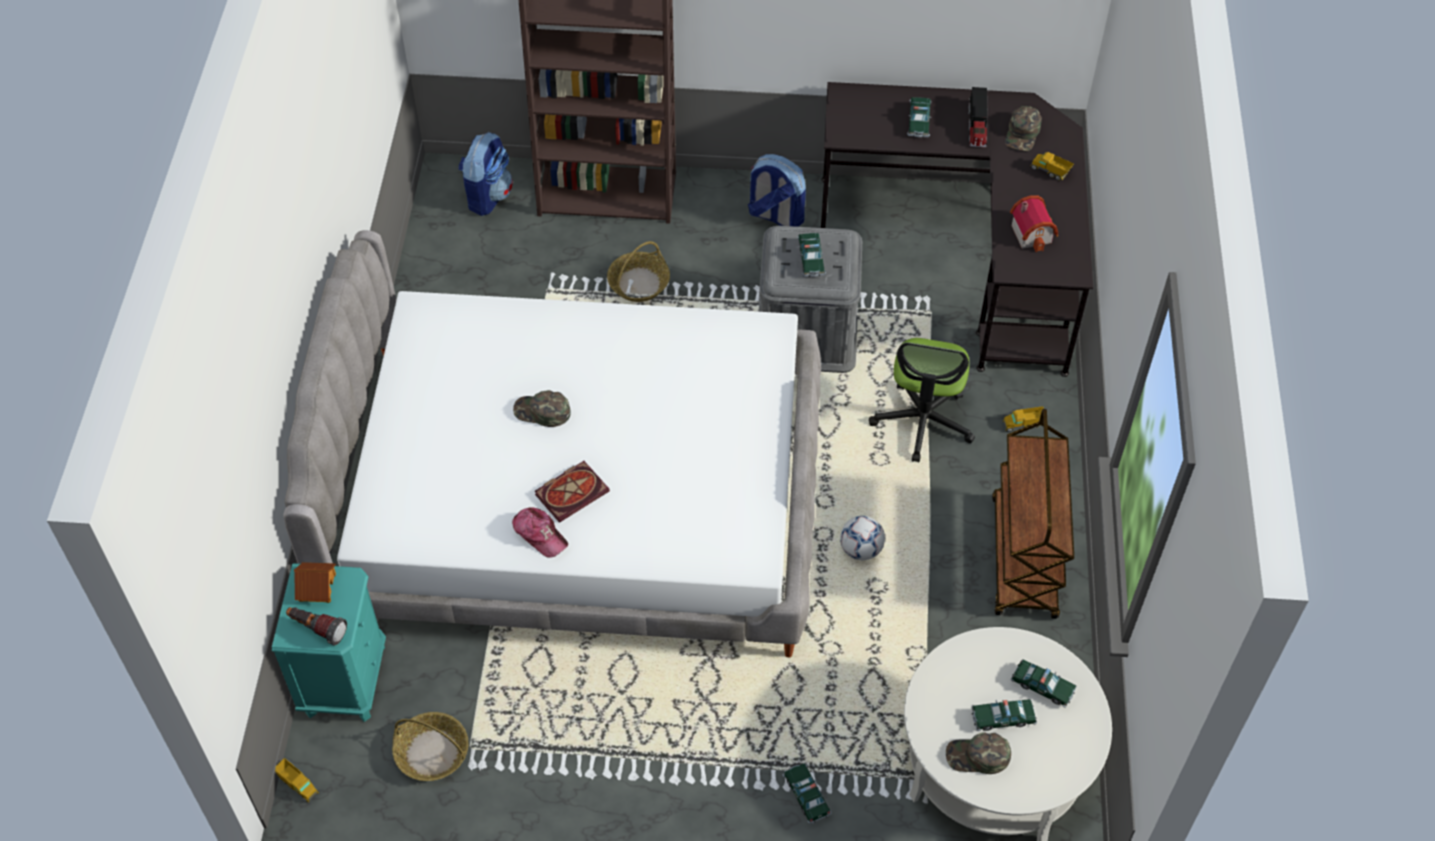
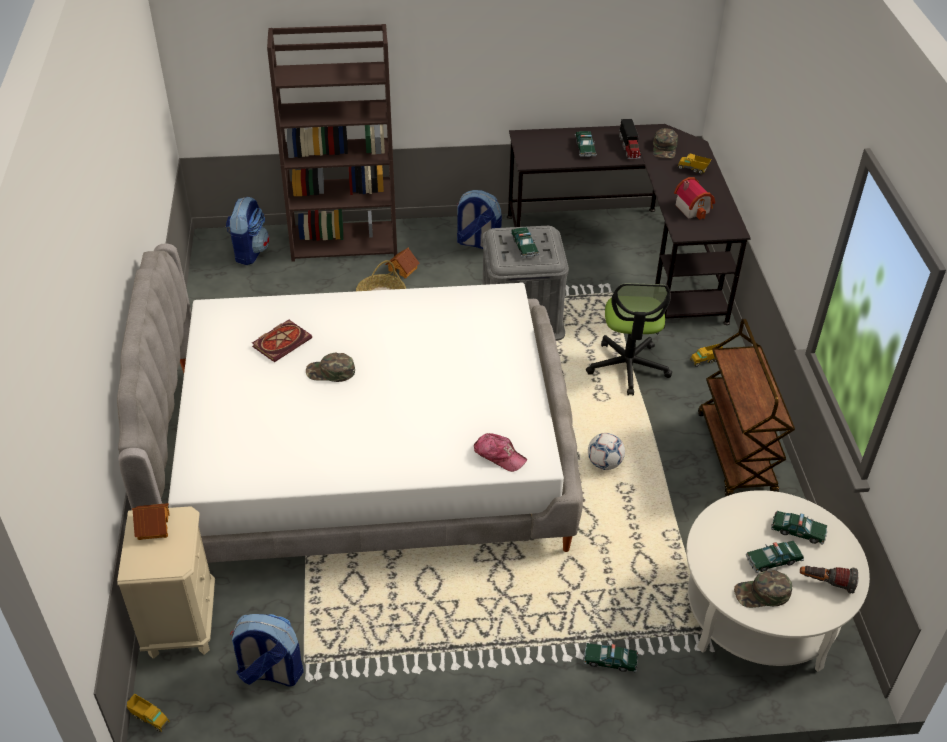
camera: 10 degrees left, 10 degrees down
turquoise nightstand [272,563,386,722] -> beige nightstand [117,506,215,659]
flashlight [286,607,347,646] -> flashlight moved to [800,566,859,594]
basket [392,712,469,781] -> backpack [230,614,304,687]
cap [512,507,568,558] -> cap moved to [474,433,527,472]
book [535,461,610,523] -> book moved to [252,320,312,362]
toy car [783,763,832,824] -> toy car turned 45 degrees counterclockwise [583,643,638,672]
none -> toy house [385,247,419,279]

